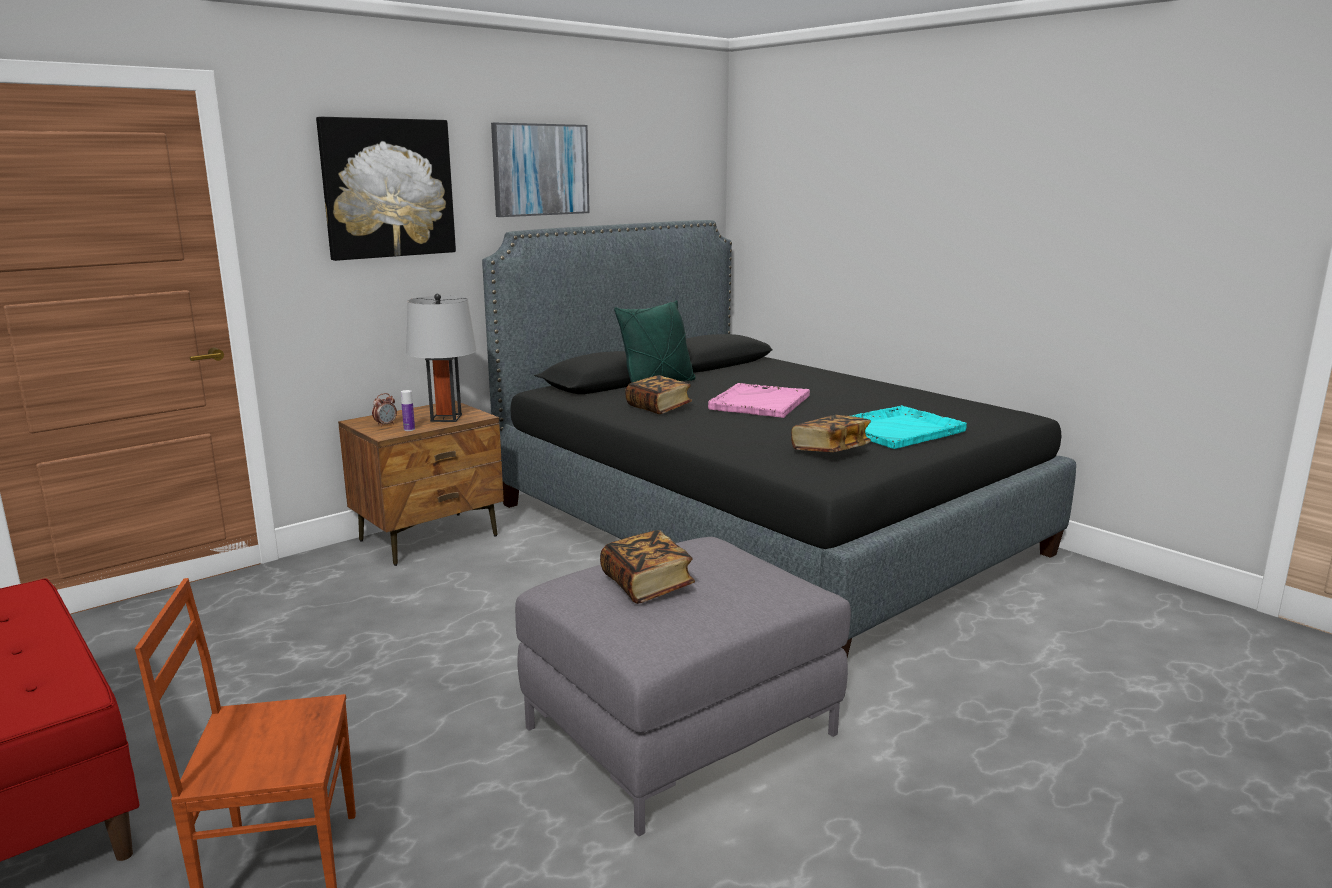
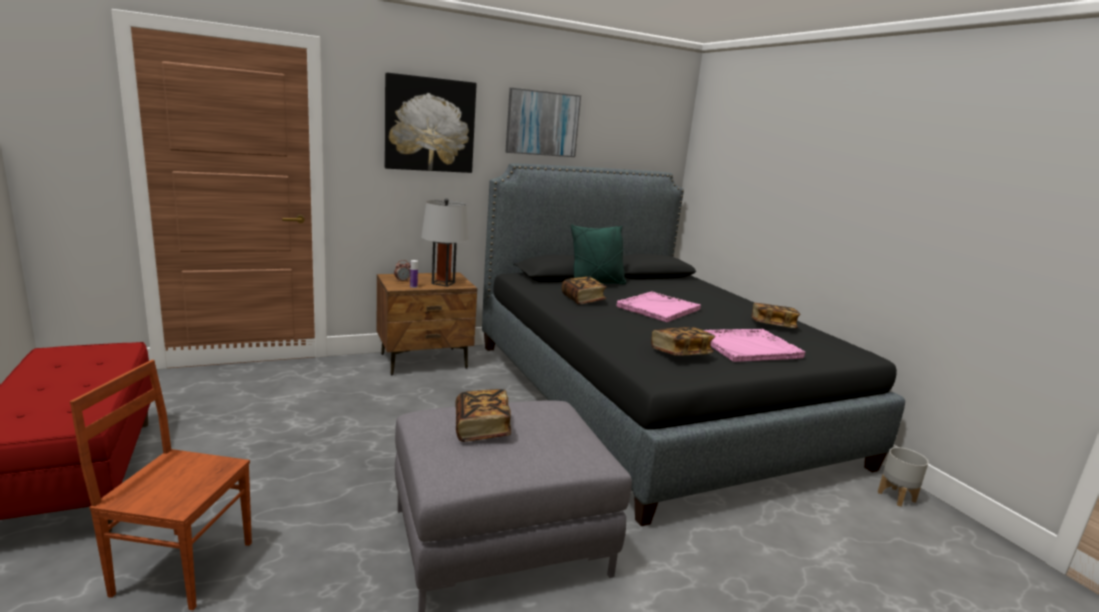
camera: 15 degrees right, 0 degrees up
turquoise tray [852,405,967,449] -> pink tray [704,329,805,362]
none -> book [752,303,800,328]
none -> grey planter [878,447,929,507]

